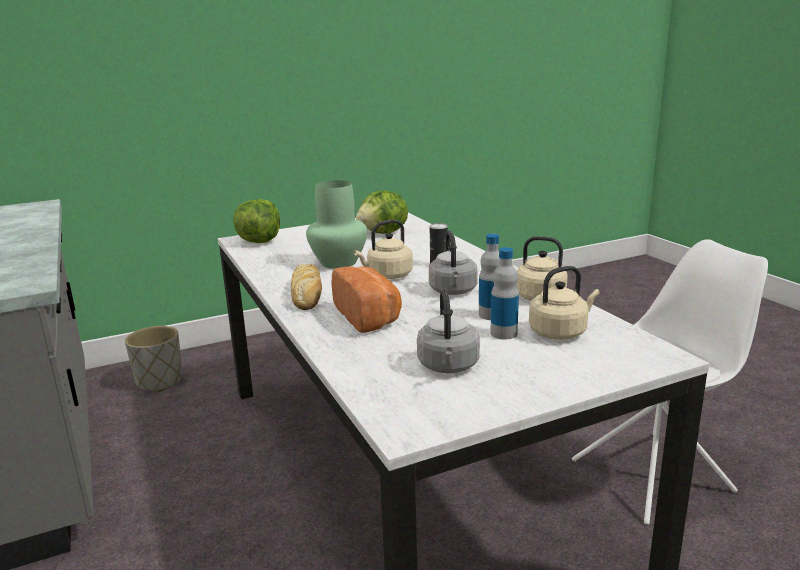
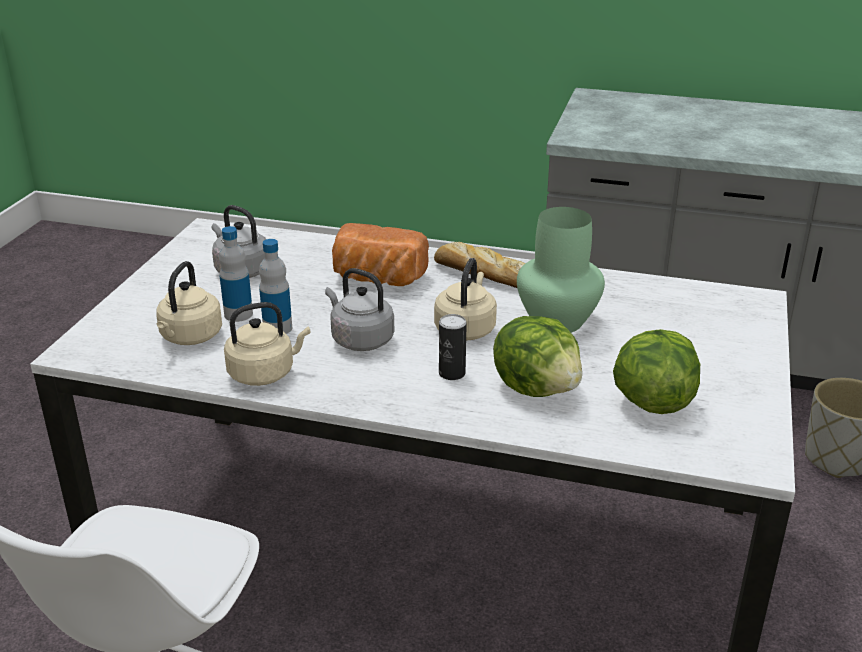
camera: 130 degrees right, 10 degrees up
lettuce [233,199,280,243] -> lettuce moved to [493,316,582,397]

